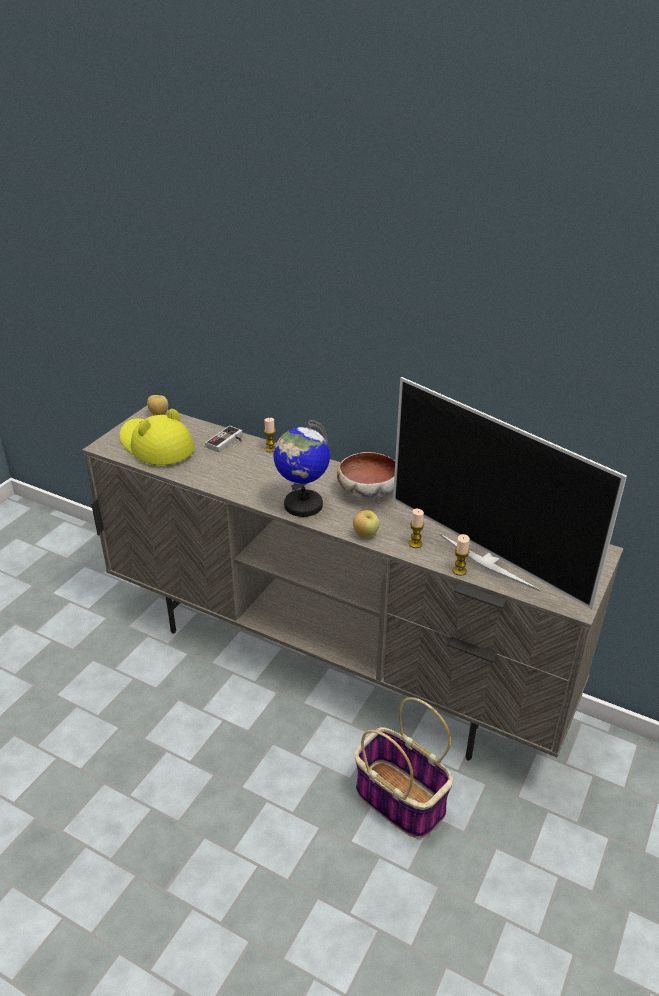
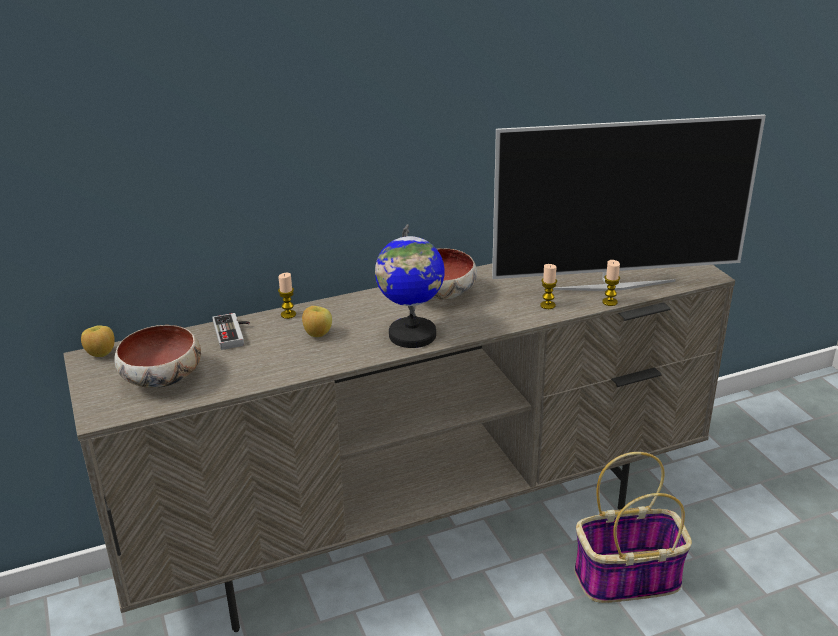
camera: 50 degrees left, 5 degrees down
yellow hat [119,409,194,465] -> bowl [114,325,201,388]
apple [353,510,379,538] -> apple moved to [302,306,332,337]

